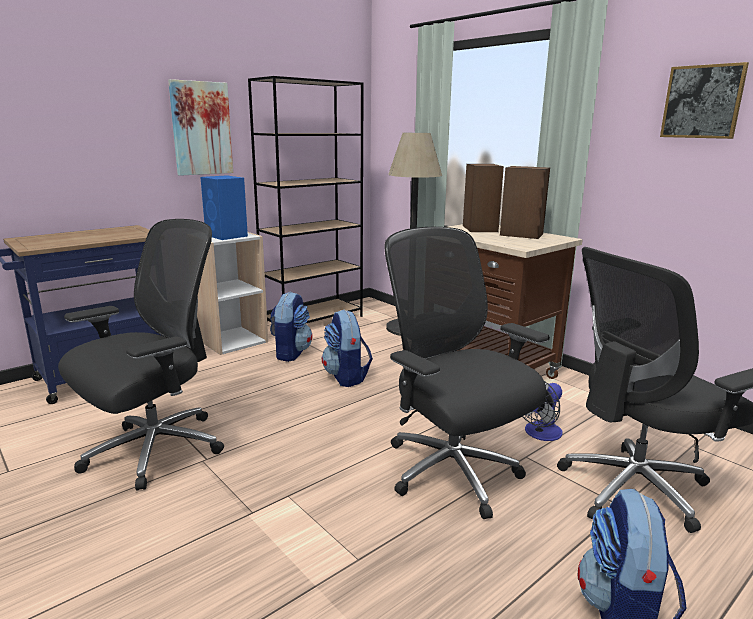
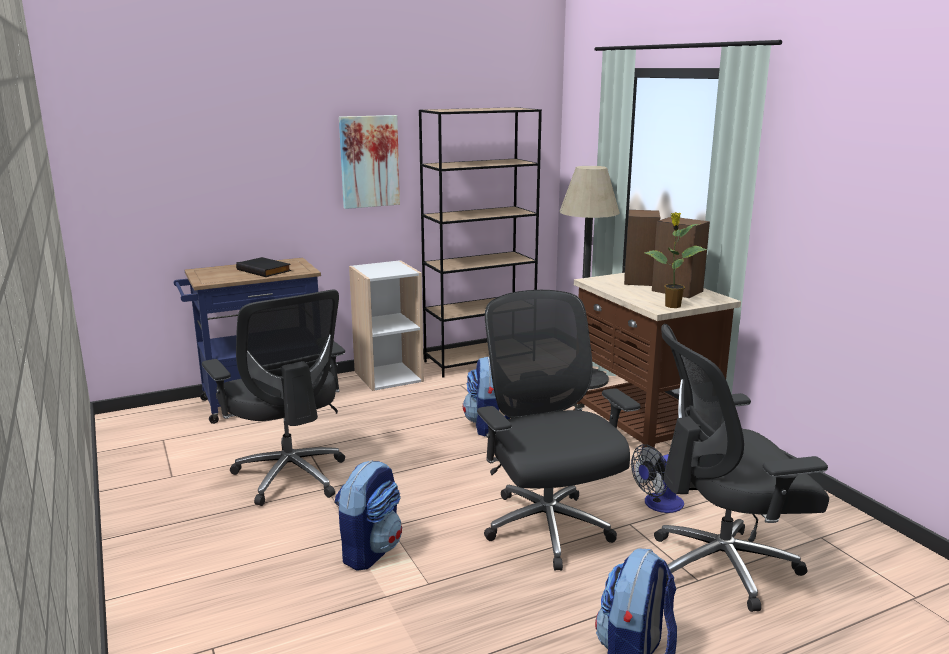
camera: 15 degrees right, 0 degrees up
office chair [58,219,224,491] -> office chair turned 90 degrees clockwise [202,290,345,506]
blue speaker [200,175,248,240] -> none
backpack [270,292,313,362] -> backpack moved to [335,460,402,571]
picture [660,62,749,139] -> none
none -> black book [236,257,291,277]
none -> potted plant [644,212,707,308]

